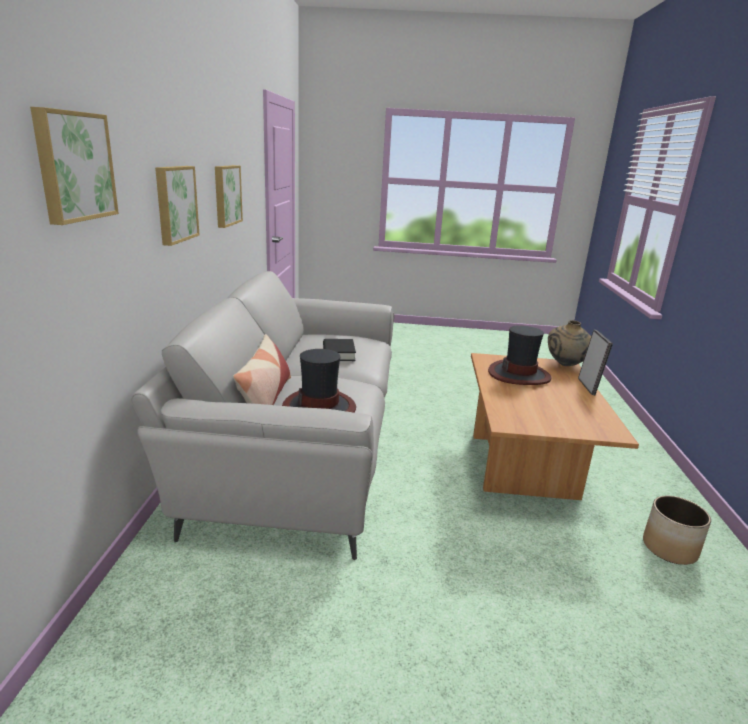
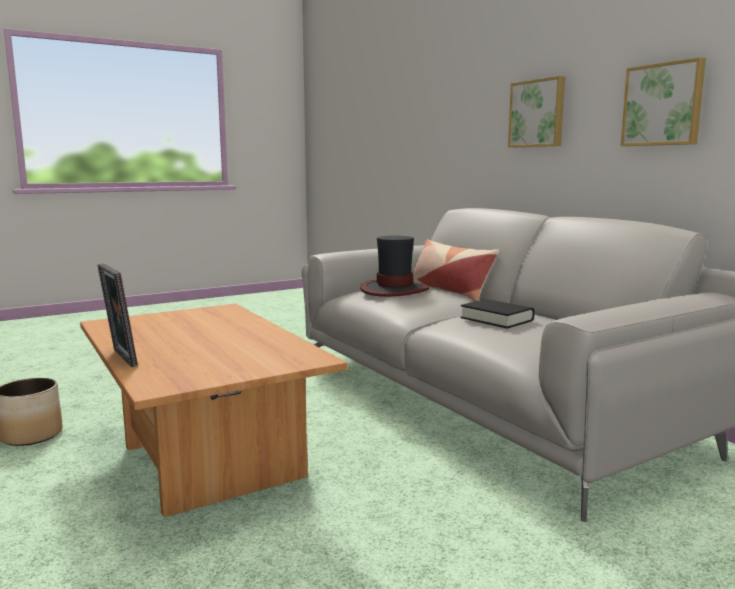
camera: 145 degrees right, 10 degrees down
picture [30,107,119,225] -> none
hat [488,325,551,385] -> none
beige vase [548,320,591,366] -> none

